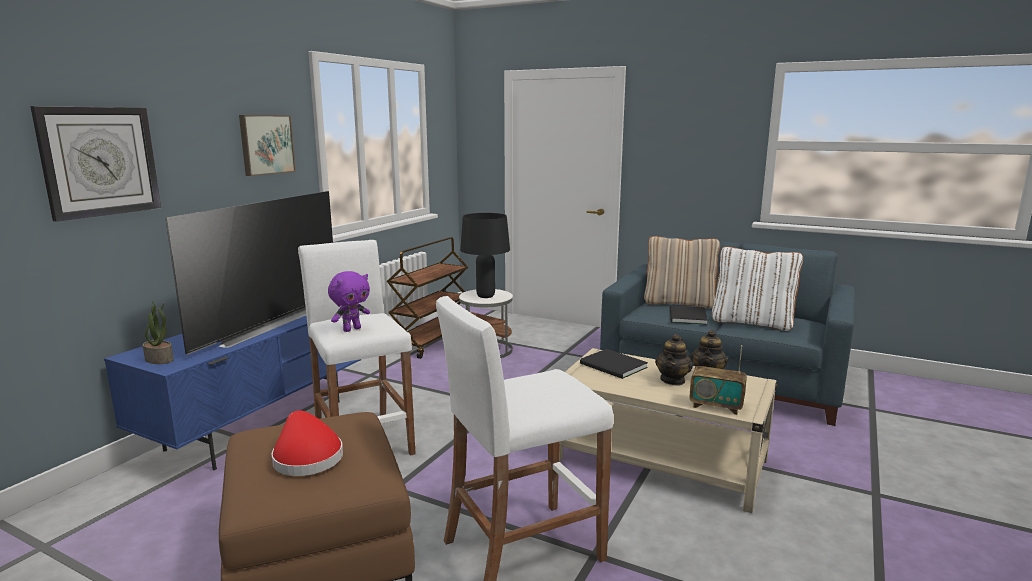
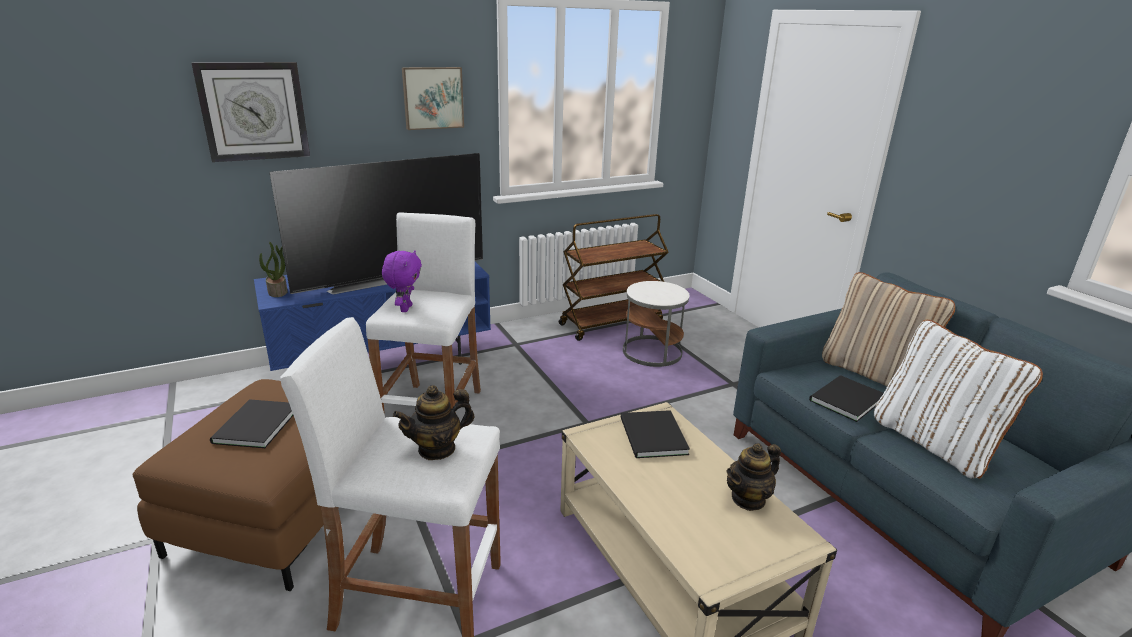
camera: 35 degrees right, 10 degrees up
red hat [271,410,343,476] -> black book [210,399,293,448]
purple plush toy [328,271,370,332] -> purple plush toy turned 75 degrees counterclockwise [382,250,422,312]
black table lamp [460,213,510,298] -> none
teapot [655,334,693,385] -> teapot moved to [393,385,474,460]
radio [689,345,747,415] -> none

